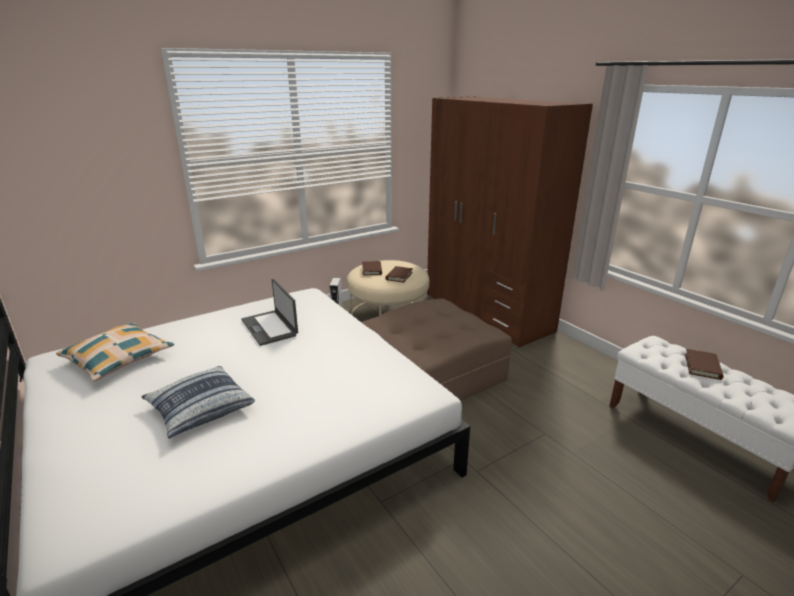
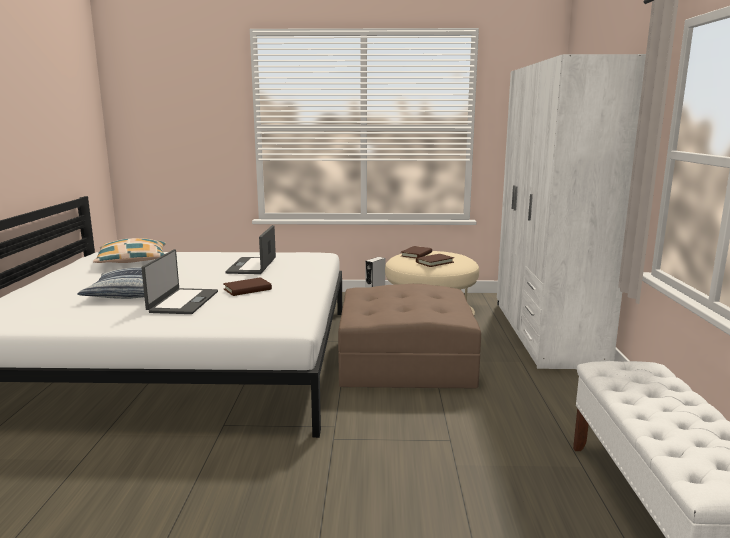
camera: 35 degrees right, 10 degrees down
brown wardrobe [427,97,593,347] -> white wardrobe [497,54,646,369]
brown book [685,349,724,380] -> brown book moved to [223,277,272,296]
none -> laptop [142,249,218,314]

